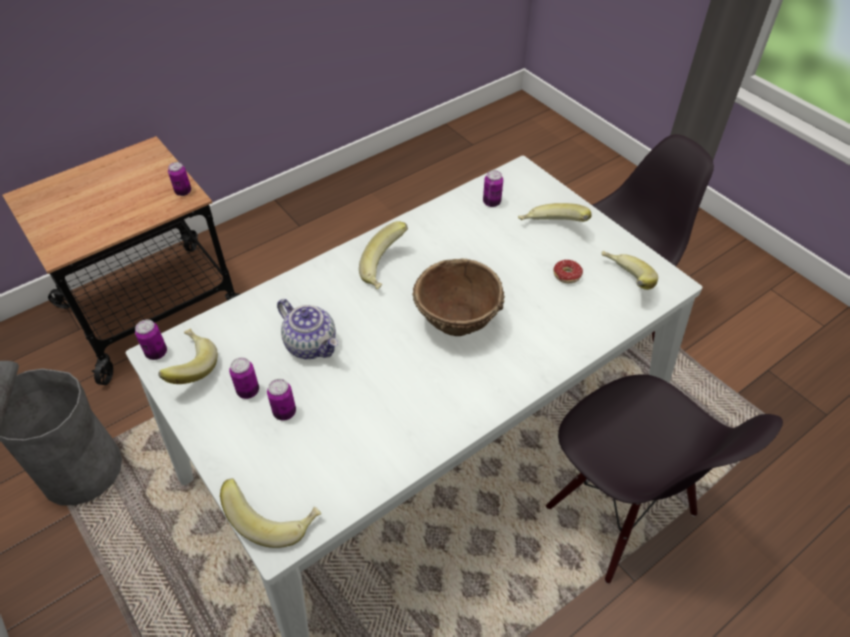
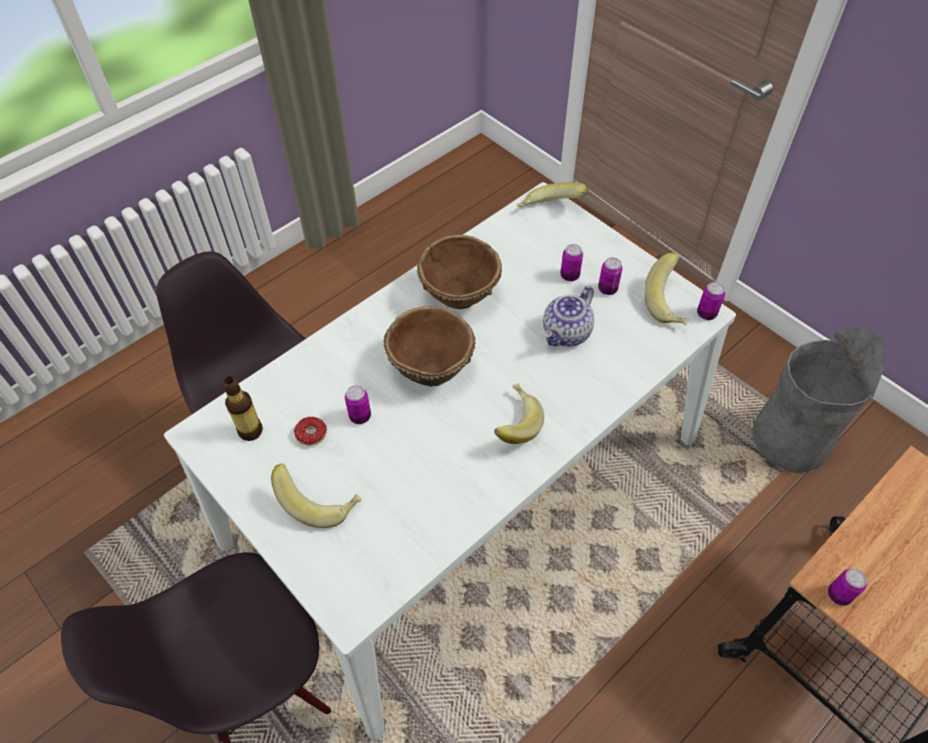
camera: 175 degrees right, 5 degrees up
teapot [277,299,338,359] -> teapot turned 90 degrees counterclockwise [543,286,594,346]
can [483,170,503,207] -> can moved to [345,385,371,424]
banana [602,251,658,290] -> bottle [223,376,263,441]
none -> brown bowl [417,235,502,309]

